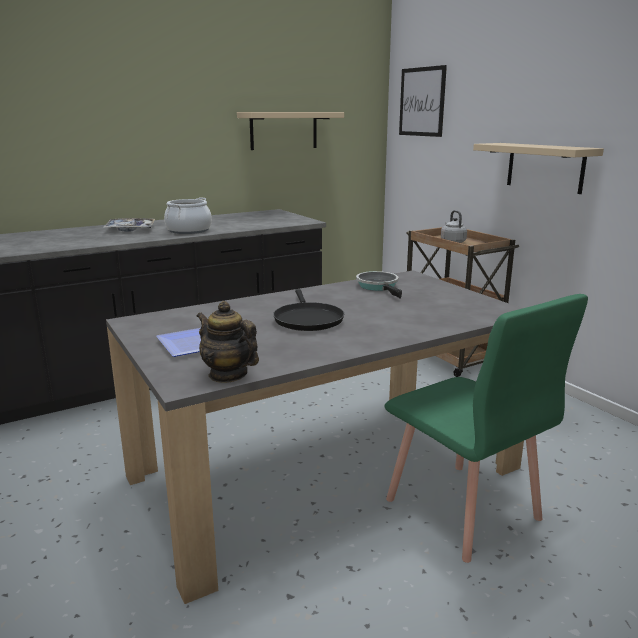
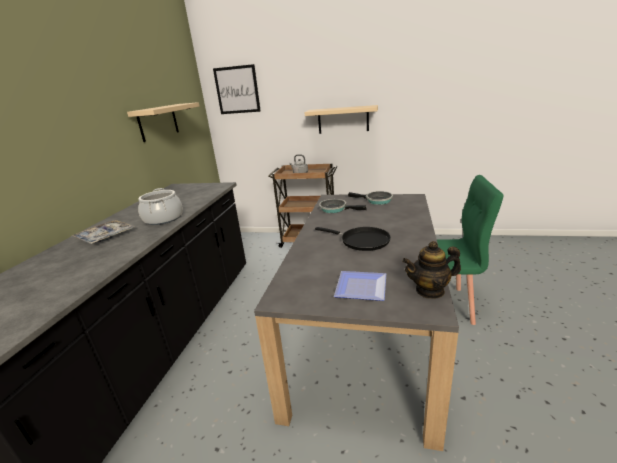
camera: 45 degrees left, 5 degrees up
none -> frying pan [348,191,393,205]

